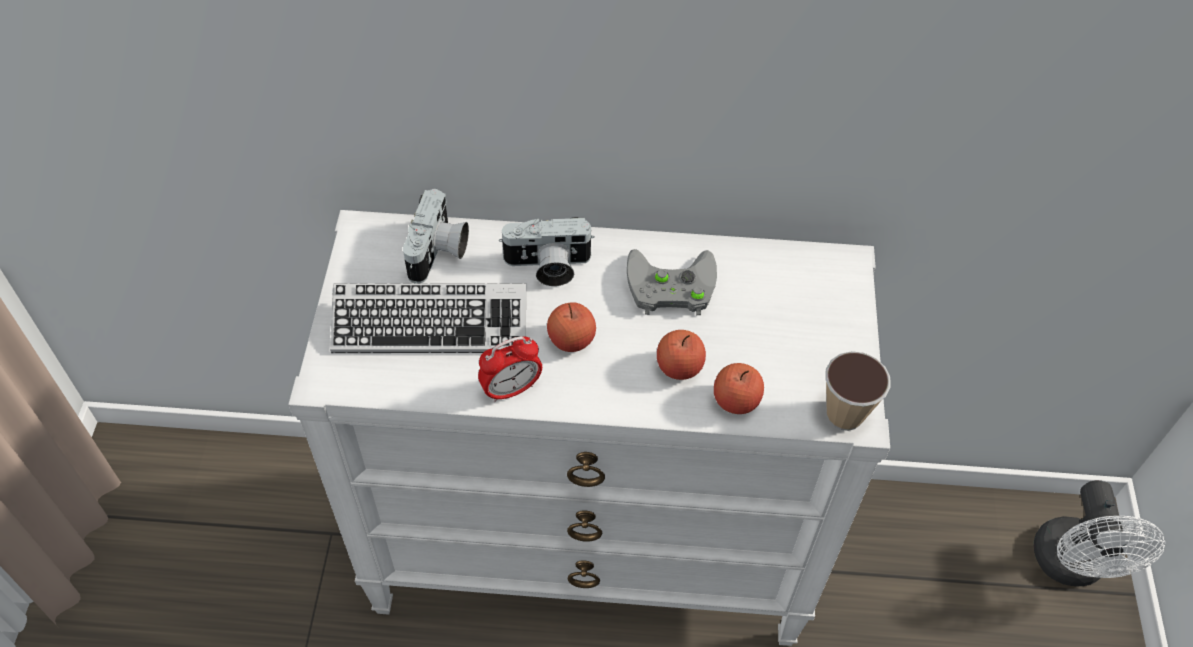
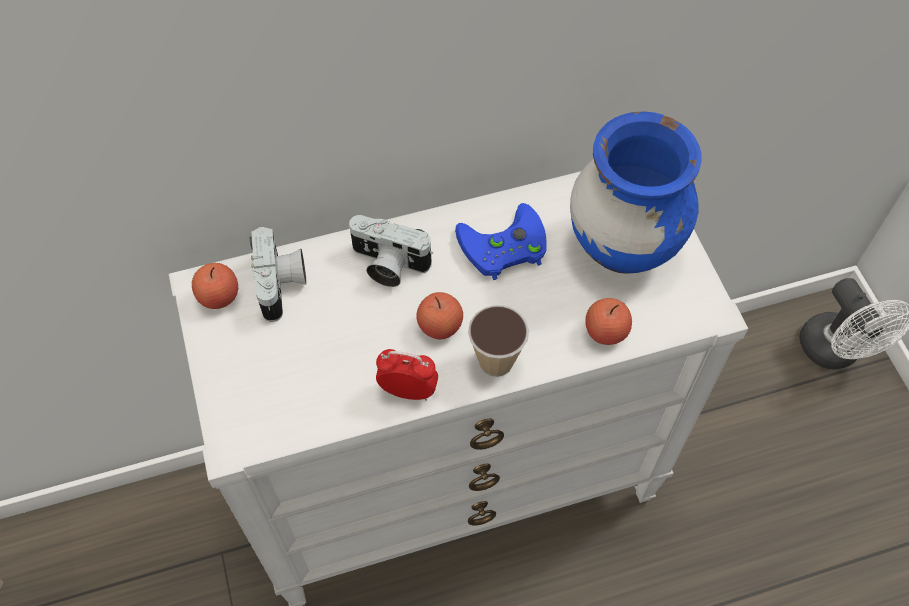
camera: 20 degrees left, 5 degrees up
keyboard [330,283,526,353] -> none
alarm clock [478,336,542,402] -> alarm clock turned 120 degrees counterclockwise [376,349,438,401]
camera [499,217,595,286] -> camera turned 45 degrees clockwise [348,215,433,287]
grey game controller [627,249,717,315] -> blue game controller [455,203,547,280]
apple [657,330,706,380] -> apple moved to [192,263,238,309]
cup [825,351,890,431] -> cup moved to [468,305,529,377]
none -> blue vase [570,111,701,274]

